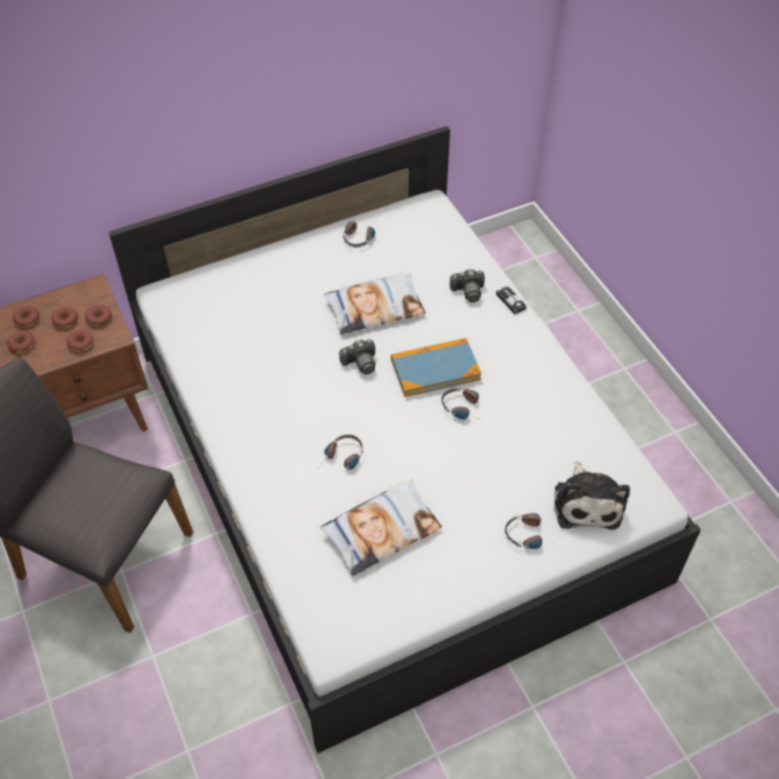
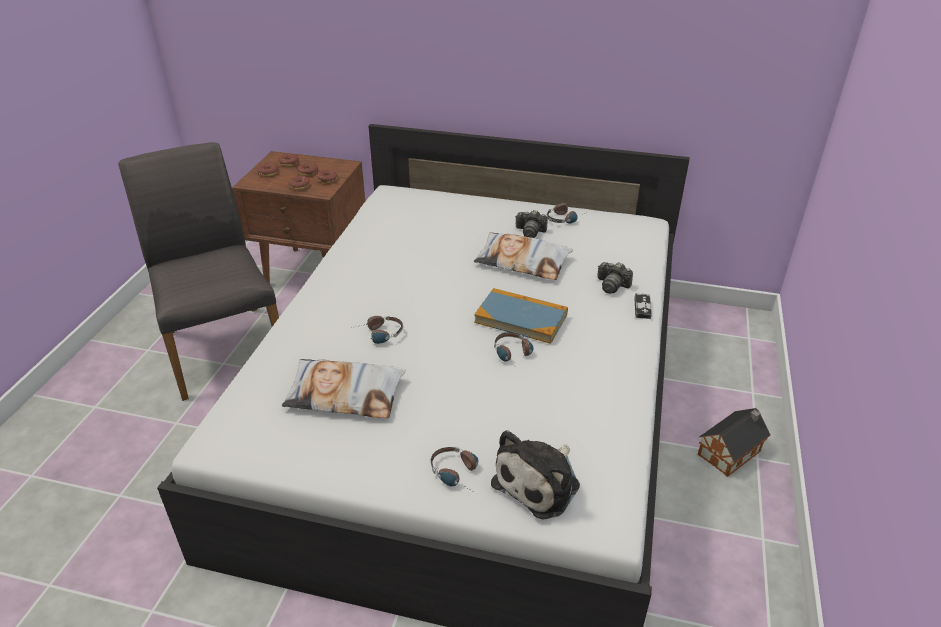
camera: 40 degrees right, 15 degrees down
camera [339,339,376,375] -> camera moved to [516,210,547,238]
none -> toy house [698,408,771,477]

